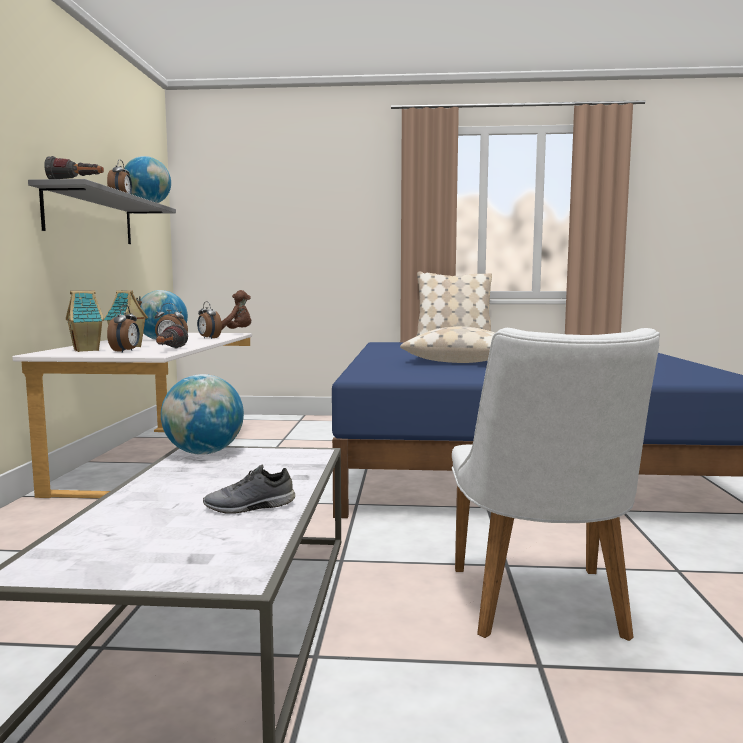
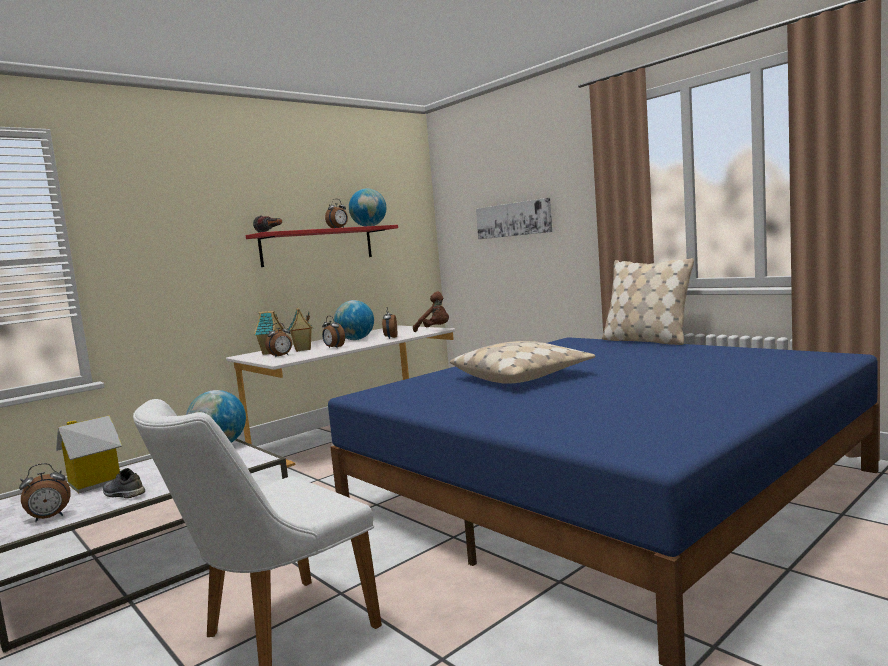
camera: 45 degrees right, 0 degrees up
grey shelf [28,179,176,244] -> red shelf [246,225,398,267]
flashlight [156,324,188,349] -> none
none -> alarm clock [19,463,71,522]
none -> toy house [56,415,122,493]
none -> picture [476,198,552,239]

